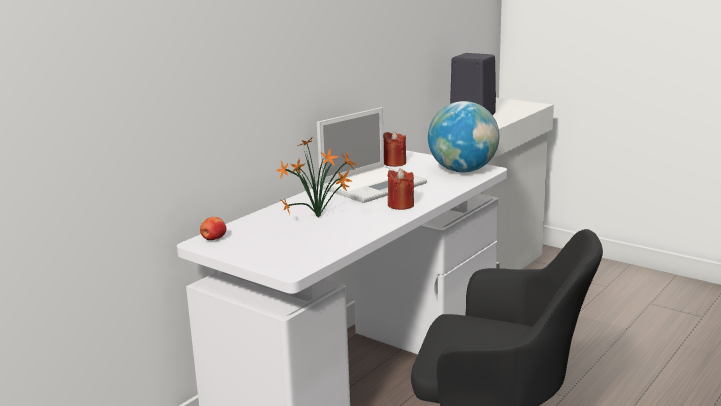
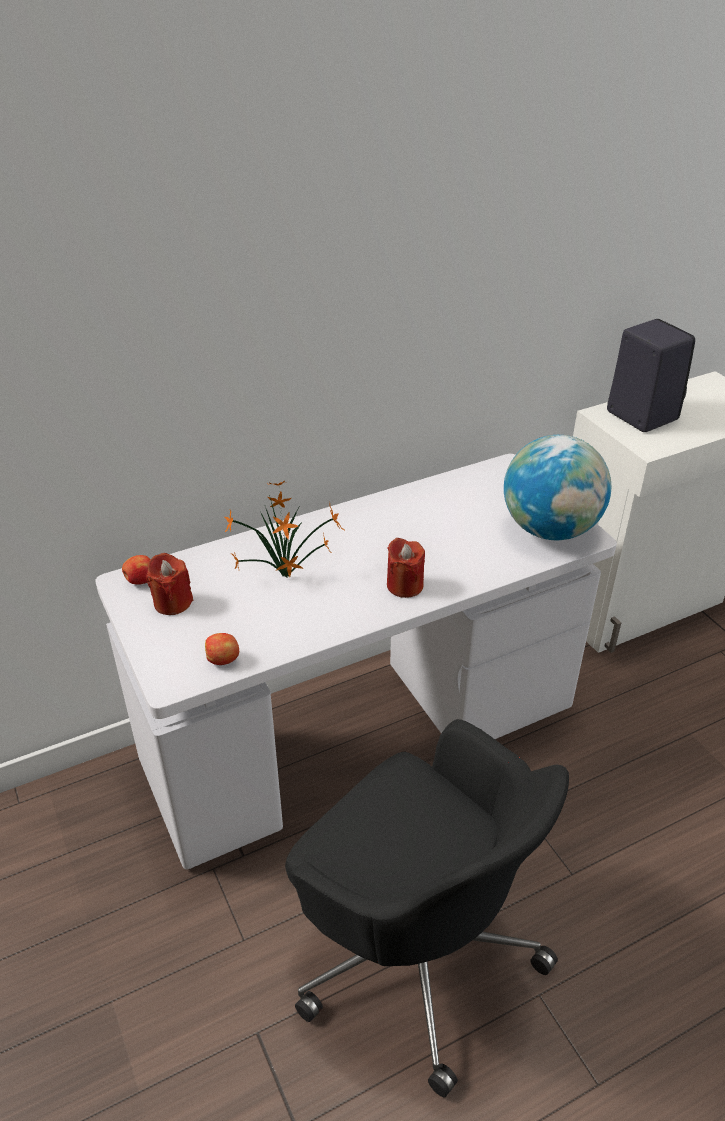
camera: 25 degrees right, 20 degrees up
laptop [317,107,427,203] -> none
red candle [383,131,406,167] -> red candle moved to [146,553,193,615]
none -> apple [205,633,239,665]

